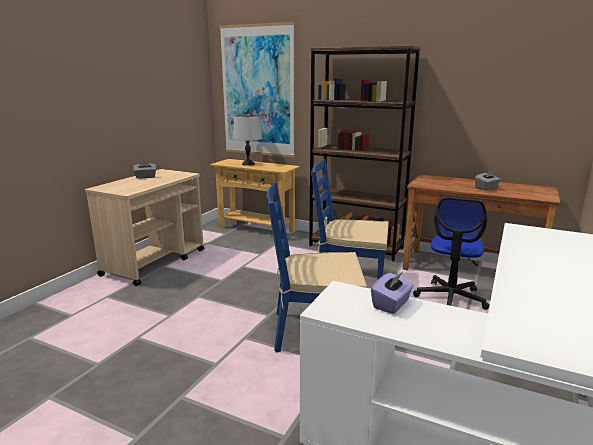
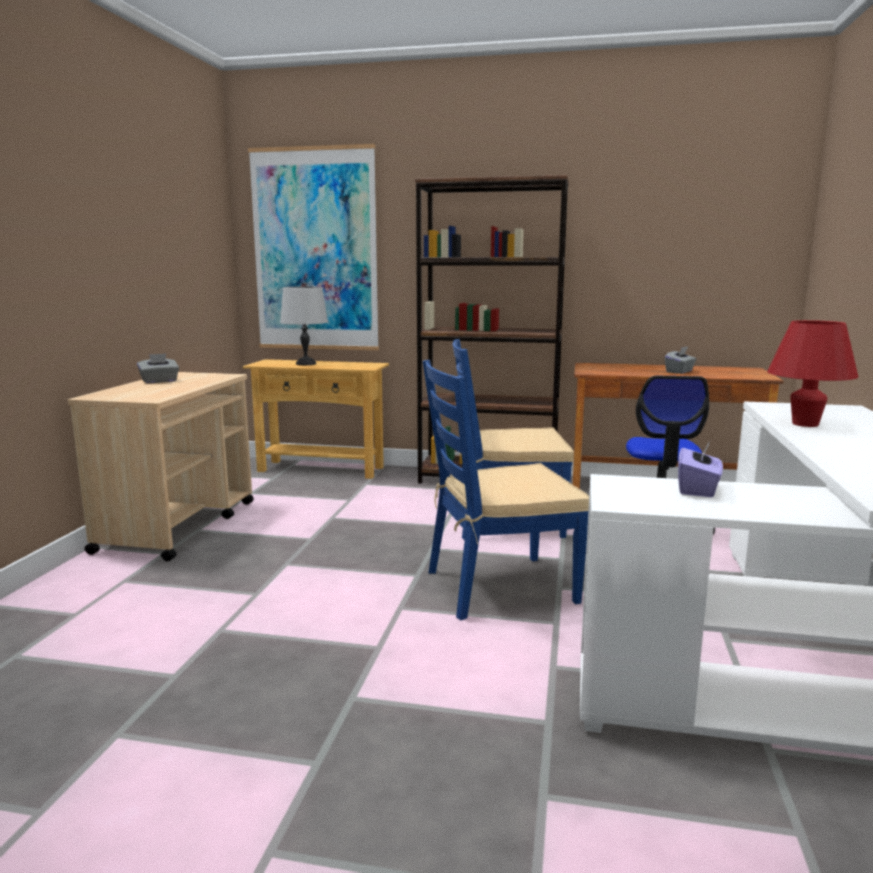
camera: 15 degrees left, 5 degrees down
none -> red table lamp [767,320,858,427]

